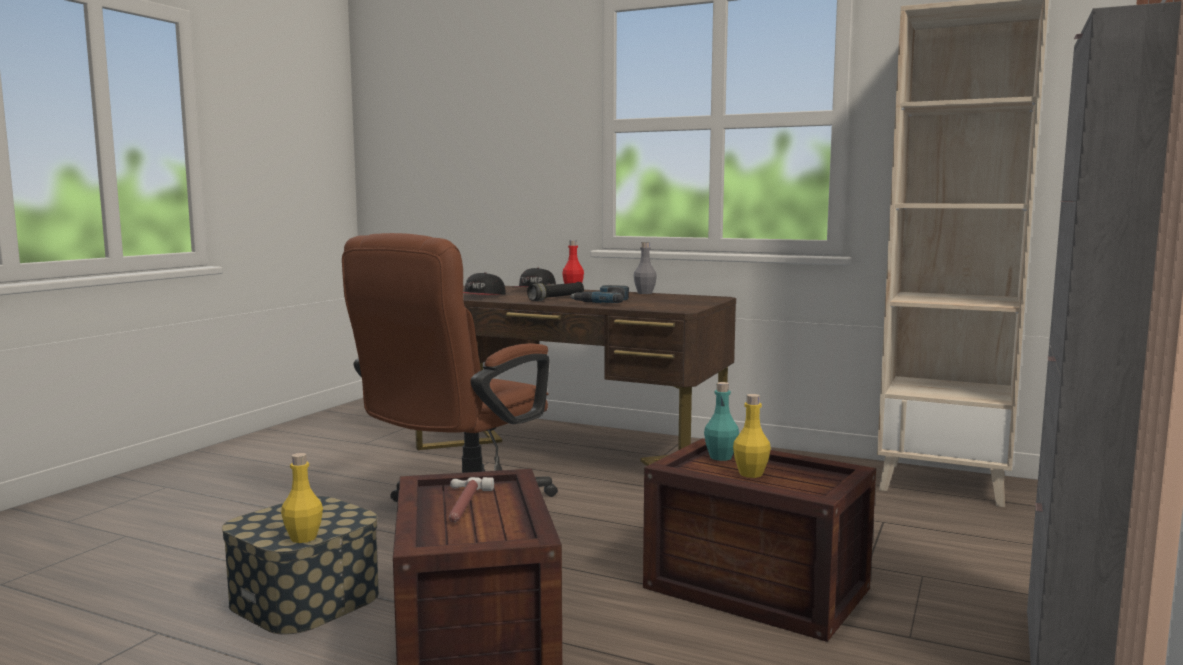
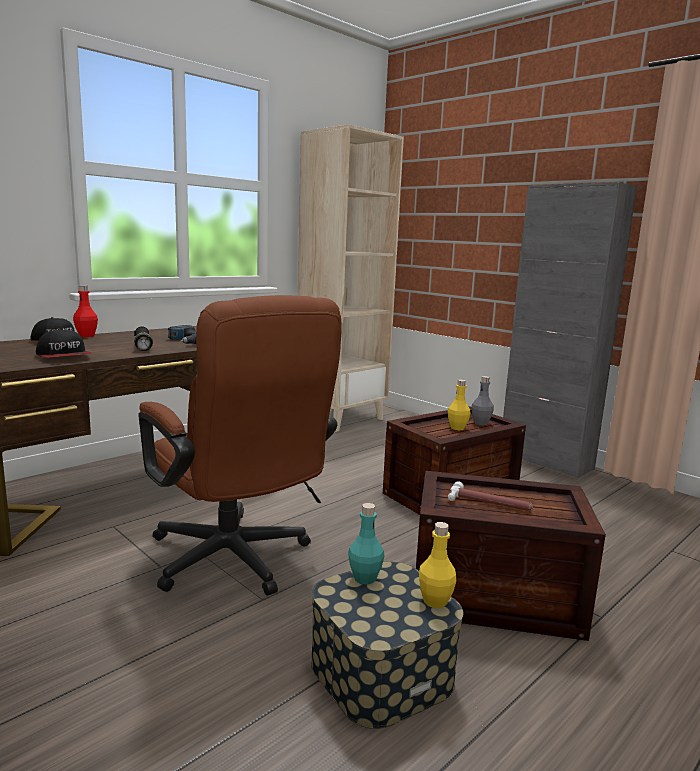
camera: 70 degrees left, 5 degrees up
grey bottle [634,242,657,294] -> grey bottle moved to [471,376,494,425]
turquoise bottle [704,382,739,461] -> turquoise bottle moved to [348,503,384,585]

